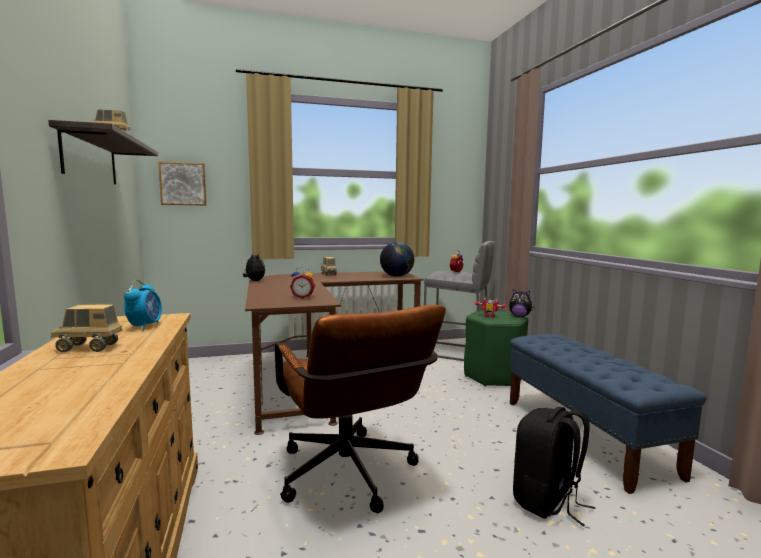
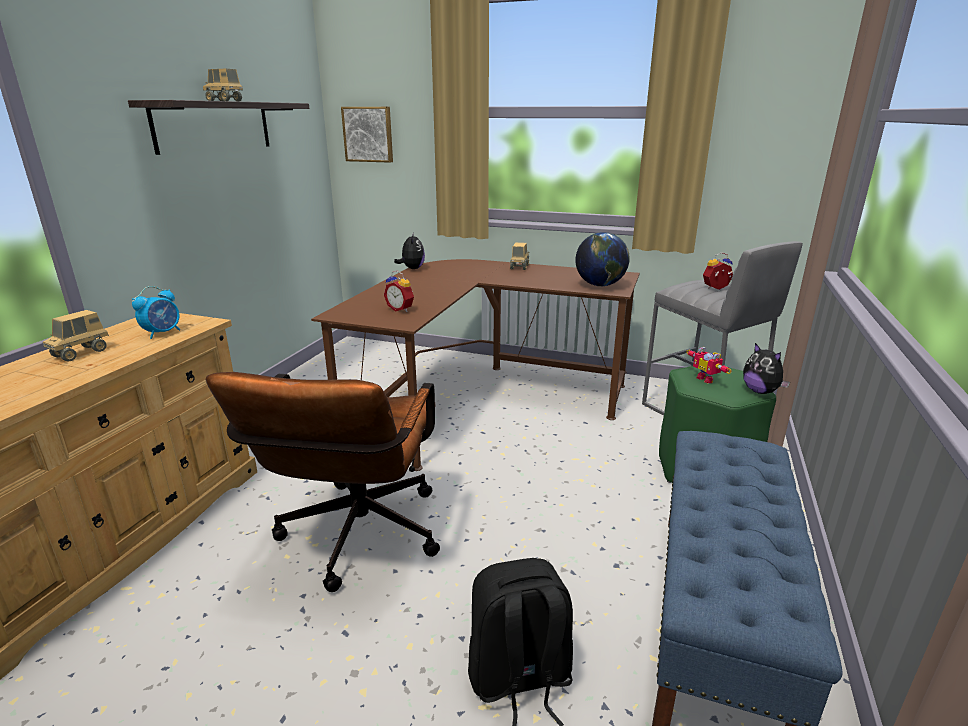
camera: 35 degrees right, 15 degrees up
toy truck [51,305,122,352] -> toy truck turned 90 degrees counterclockwise [43,310,109,361]

